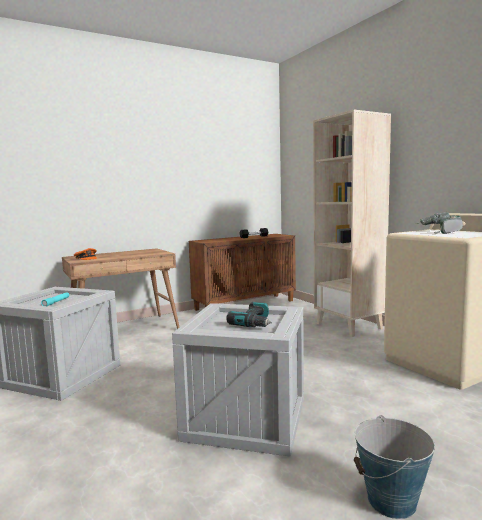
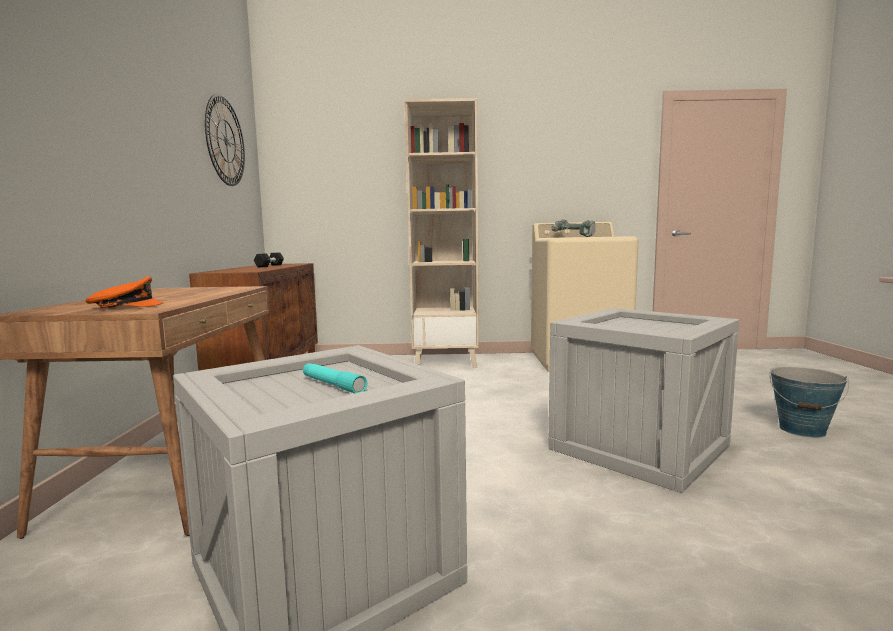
camera: 60 degrees left, 0 degrees up
power drill [226,302,272,327] -> none
none -> wall clock [205,94,245,186]

